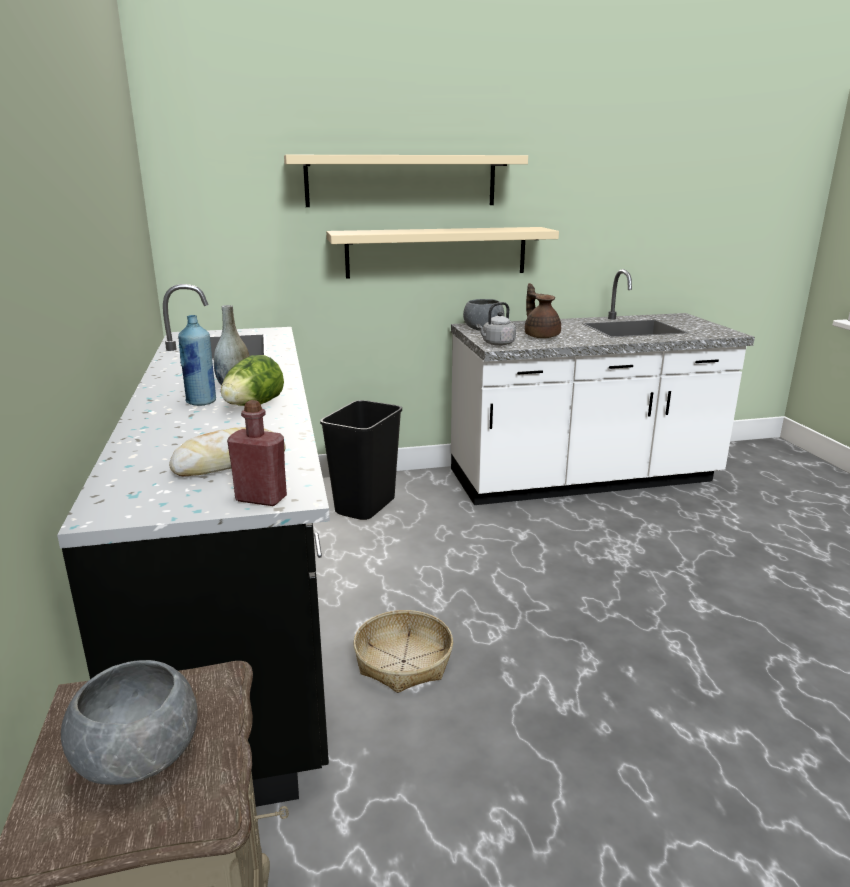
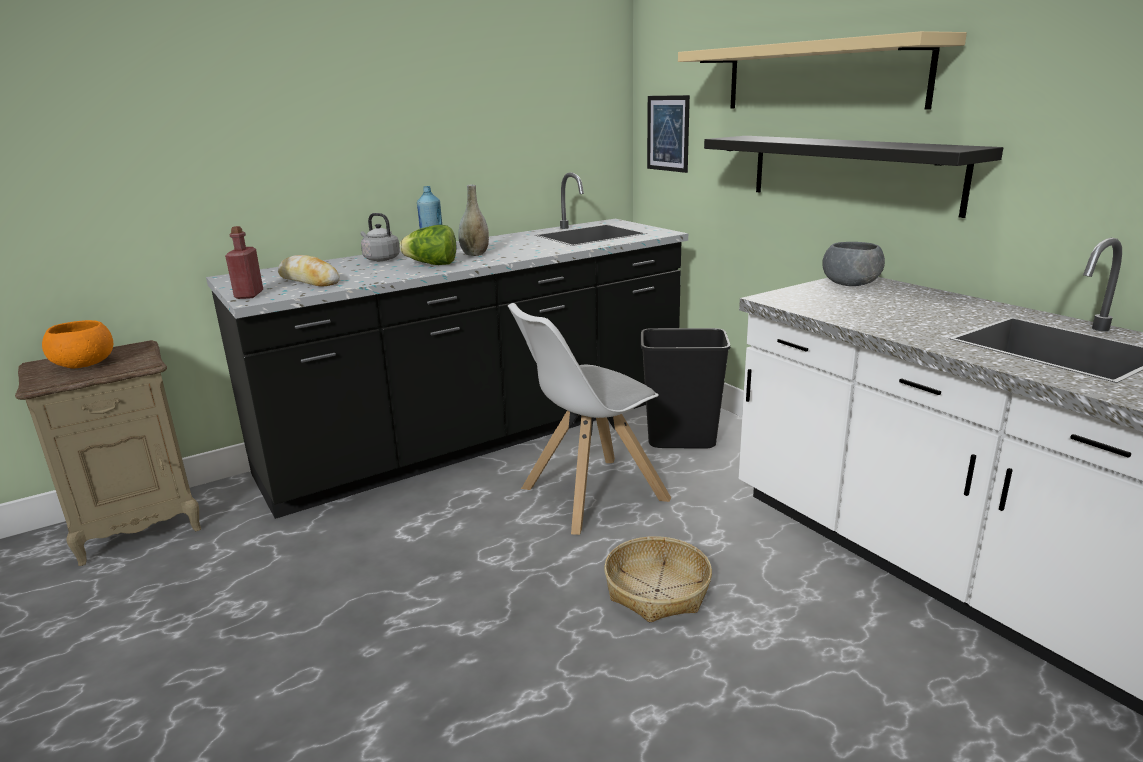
camera: 70 degrees right, 0 degrees up
grey bowl [61,660,198,785] -> orange bowl [42,320,113,368]
beige shelf [326,227,559,279] -> black shelf [704,136,1003,218]
basket [353,610,453,693] -> basket moved to [604,536,712,623]
grey kettle [477,302,516,346] -> grey kettle moved to [361,213,400,261]
brown teapot [524,283,561,338] -> none
none -> chair [508,303,671,535]
none -> picture [647,95,690,173]

